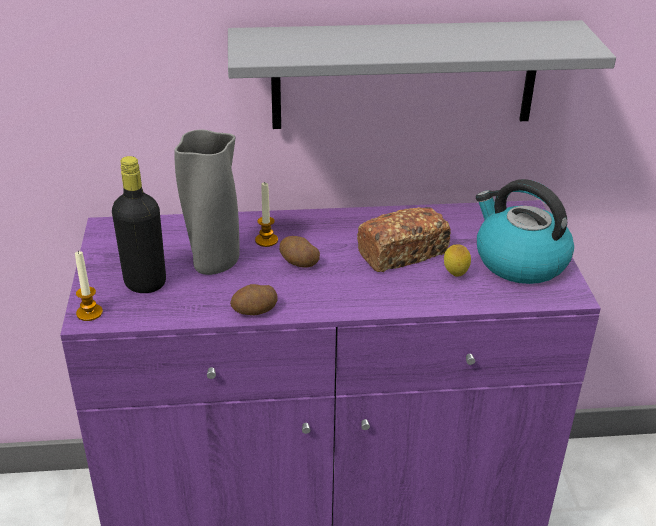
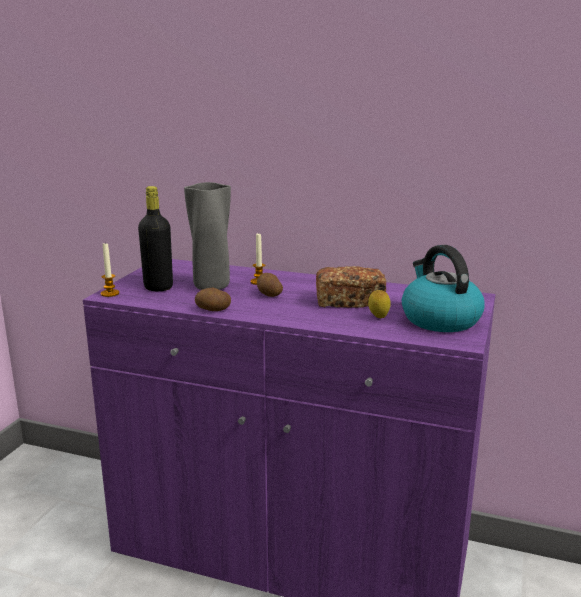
camera: 25 degrees right, 15 degrees down
grey shelf [228,20,616,129] -> none

